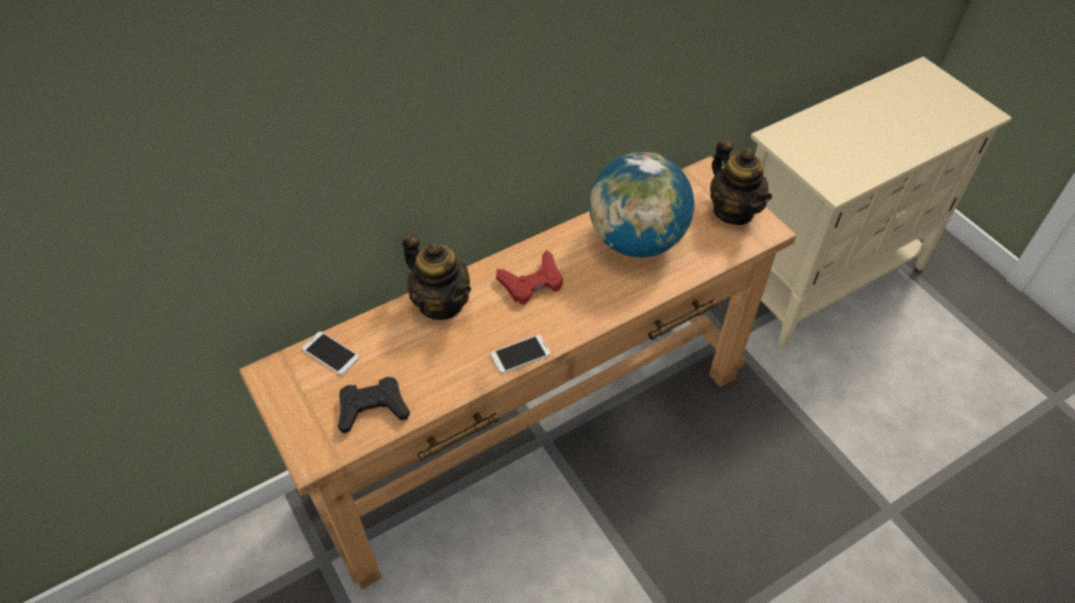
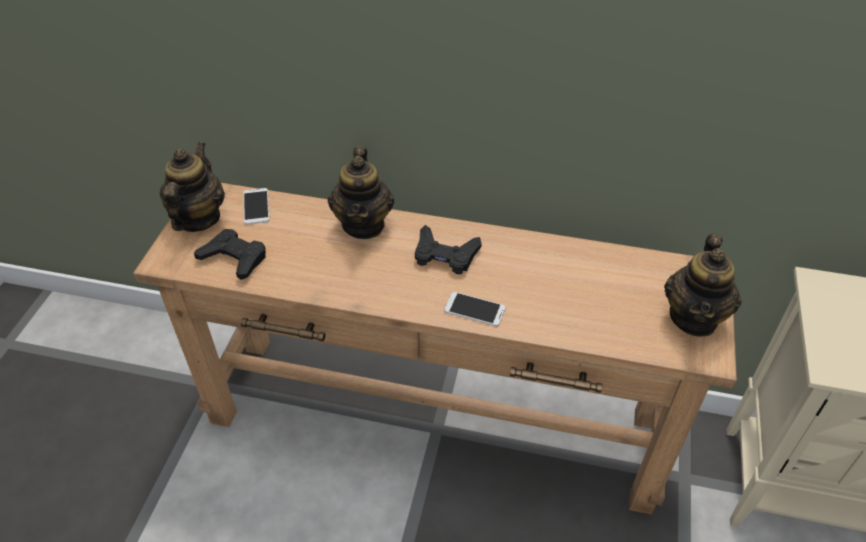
camera: 45 degrees right, 5 degrees down
phone [491,335,551,374] -> phone moved to [444,292,506,326]
red game controller [496,251,563,304] -> black game controller [415,225,482,274]
globe [589,152,694,257] -> none
none -> teapot [160,142,225,232]

